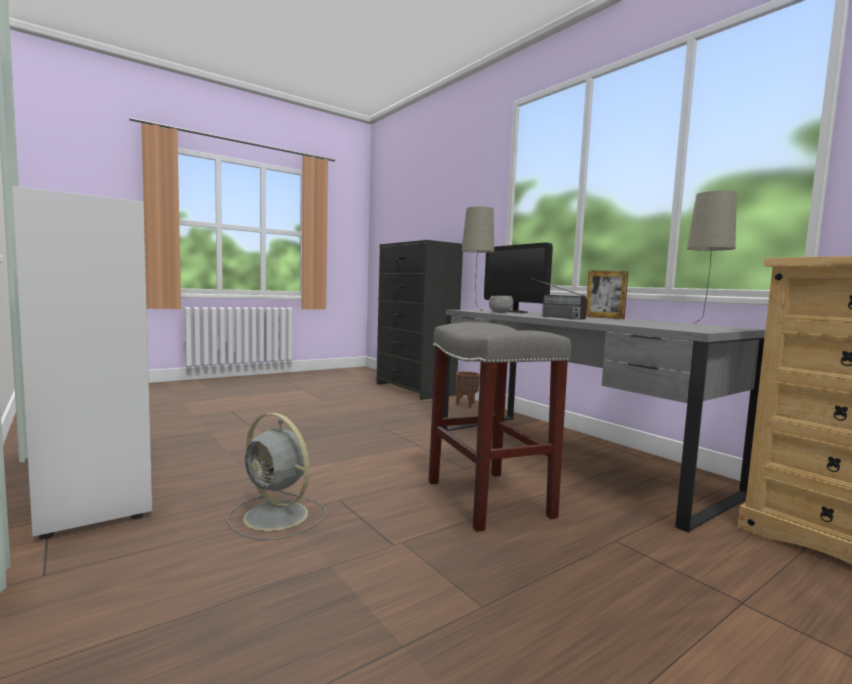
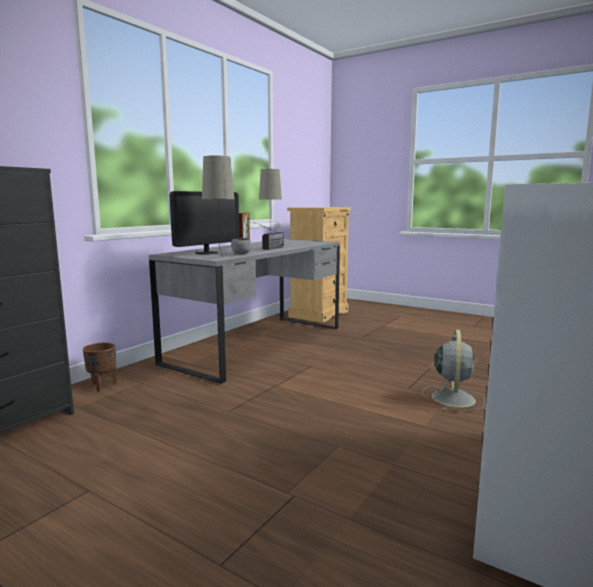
camera: 110 degrees left, 5 degrees up
grey stool [429,322,571,532] -> none

